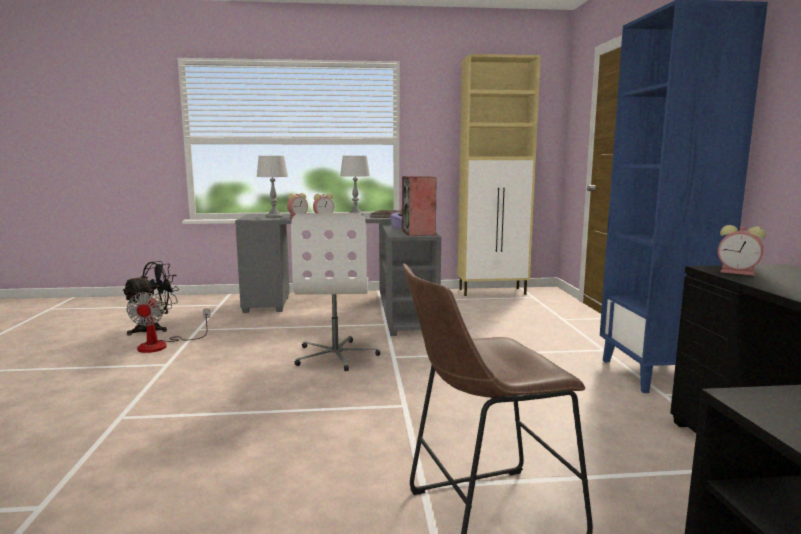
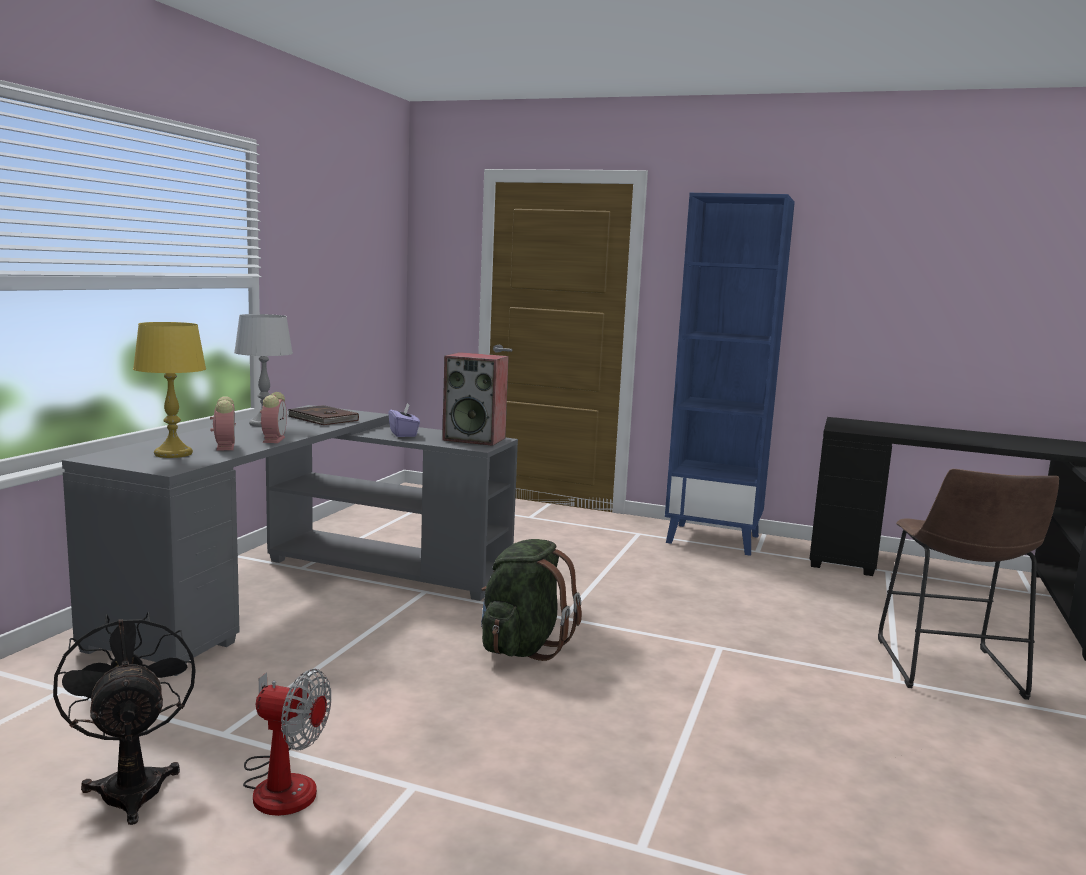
camera: 65 degrees left, 0 degrees up
grey table lamp [256,156,288,218] -> yellow table lamp [133,322,206,458]
white office chair [291,213,380,371] -> green backpack [481,539,582,661]
beige cabinet [457,54,541,296] -> none
alarm clock [718,225,766,276] -> none

